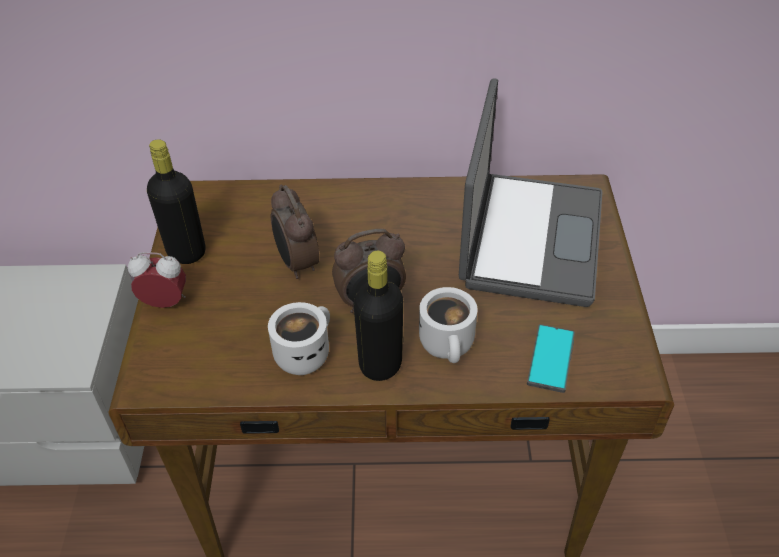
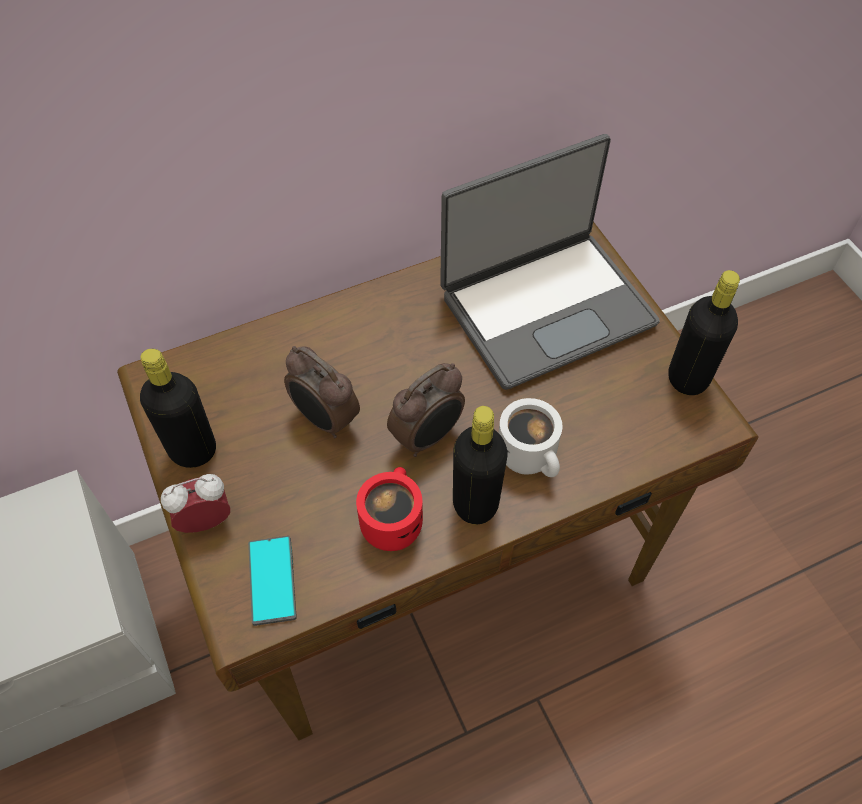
camera: 25 degrees left, 10 degrees up
white mug [268,302,330,375] -> red mug [356,467,423,551]
laptop [459,78,602,307] -> laptop turned 75 degrees clockwise [440,134,660,390]
phone [527,324,575,393] -> phone moved to [248,536,297,626]
none -> black bottle [668,270,740,395]

